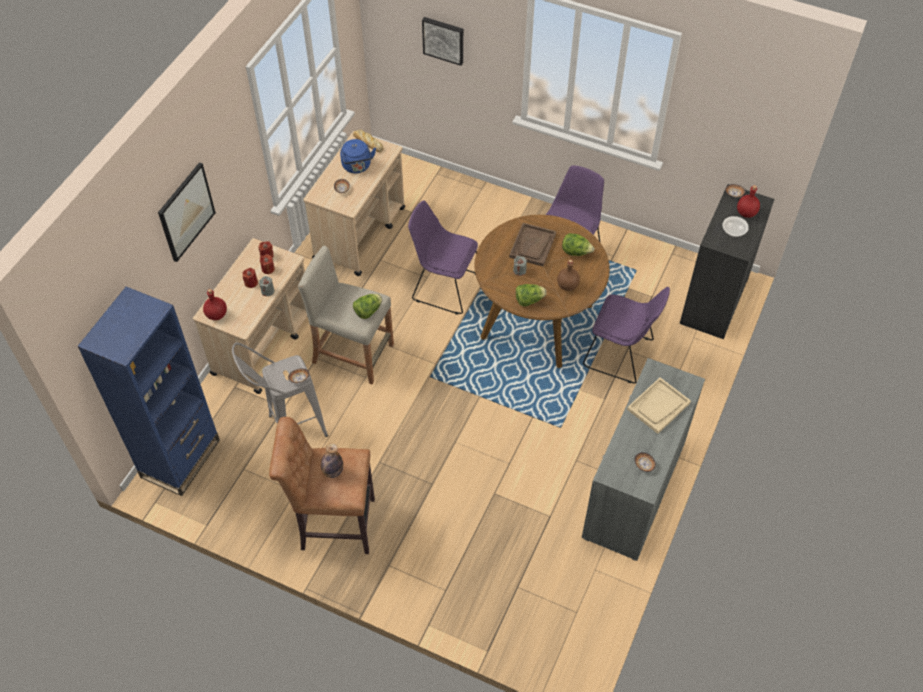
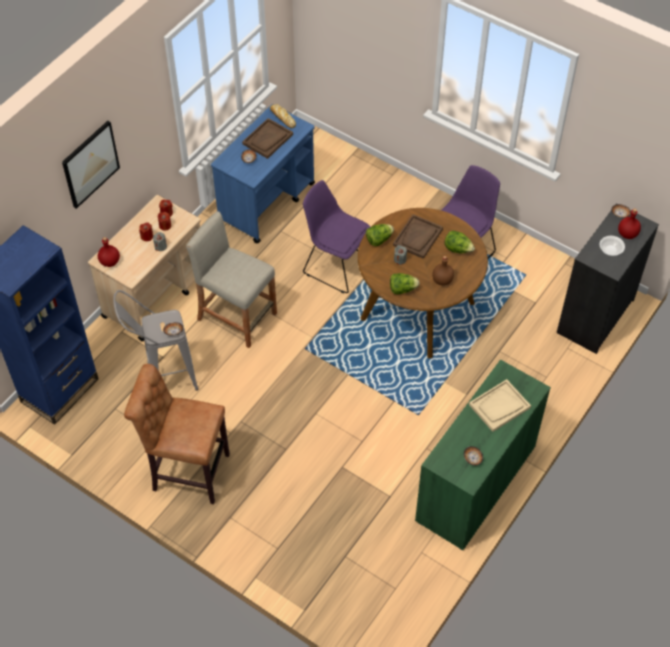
camera: 10 degrees right, 0 degrees up
beige cart [303,131,405,276] -> blue cart [211,104,315,244]
bottle [321,443,343,478] -> none
blue kettle [340,139,376,173] -> brown tray [242,118,293,159]
lettuce [353,294,382,319] -> lettuce moved to [366,224,394,246]
picture [422,17,463,66] -> none
grey cabinet [582,358,705,561] -> green cabinet [415,359,551,551]
purple chair [583,287,670,384] -> none

